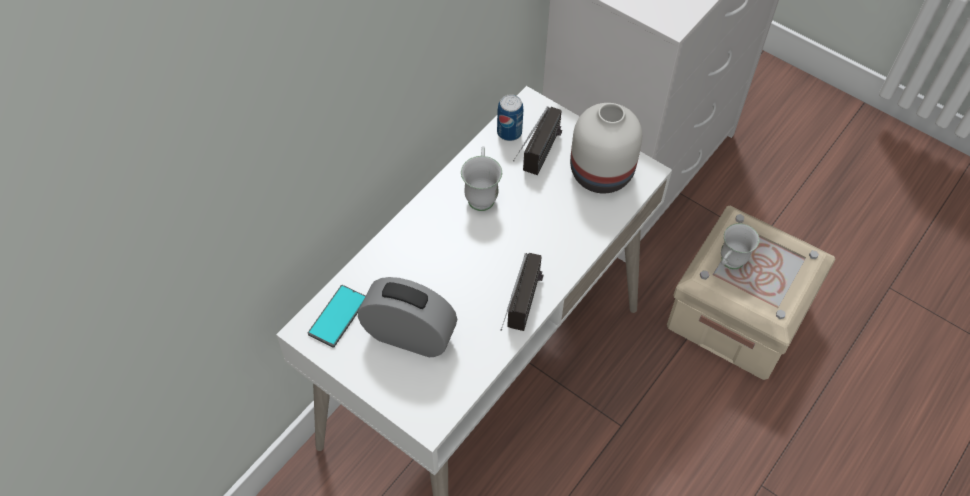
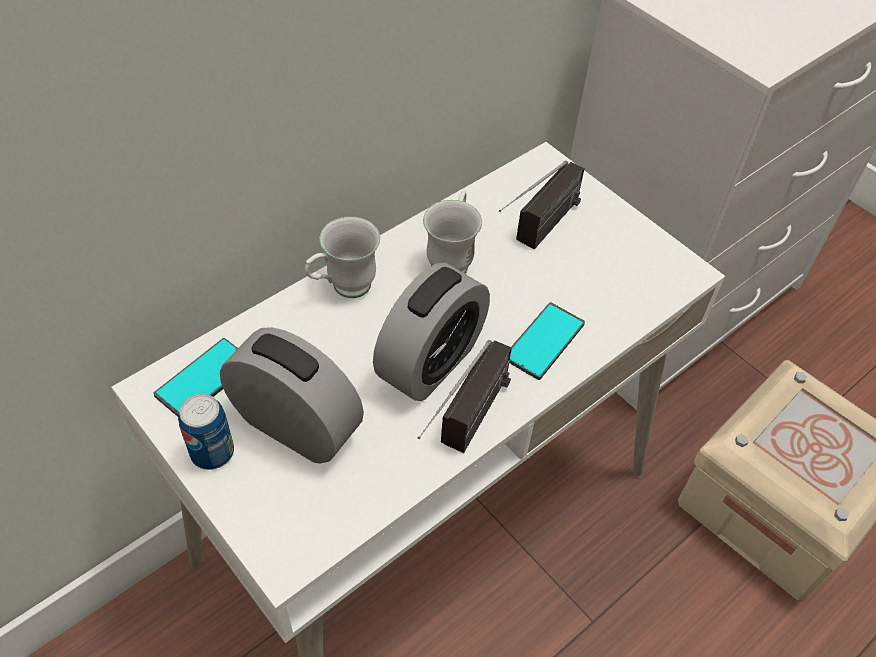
camera: 10 degrees right, 5 degrees down
can [497,94,523,141] -> can moved to [178,394,234,470]
white vase [570,103,642,193] -> none
white mug [721,223,759,269] -> white mug moved to [305,217,380,298]
none -> alarm clock [373,263,490,401]
none -> phone [509,302,585,380]

